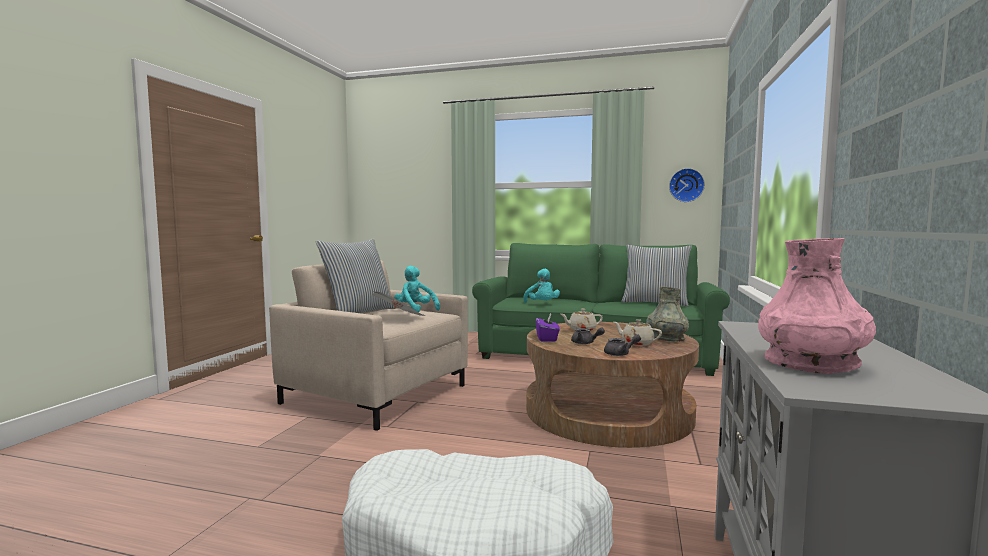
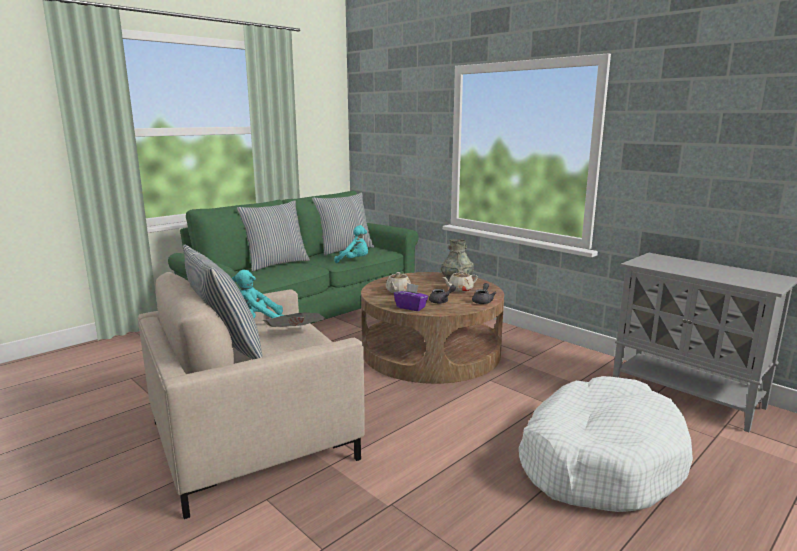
camera: 60 degrees left, 10 degrees up
turquoise plush toy [524,268,560,303] -> turquoise plush toy moved to [334,225,368,263]
wall clock [669,168,705,202] -> none
pink vase [758,238,876,374] -> none
none -> pillow [237,200,310,271]

